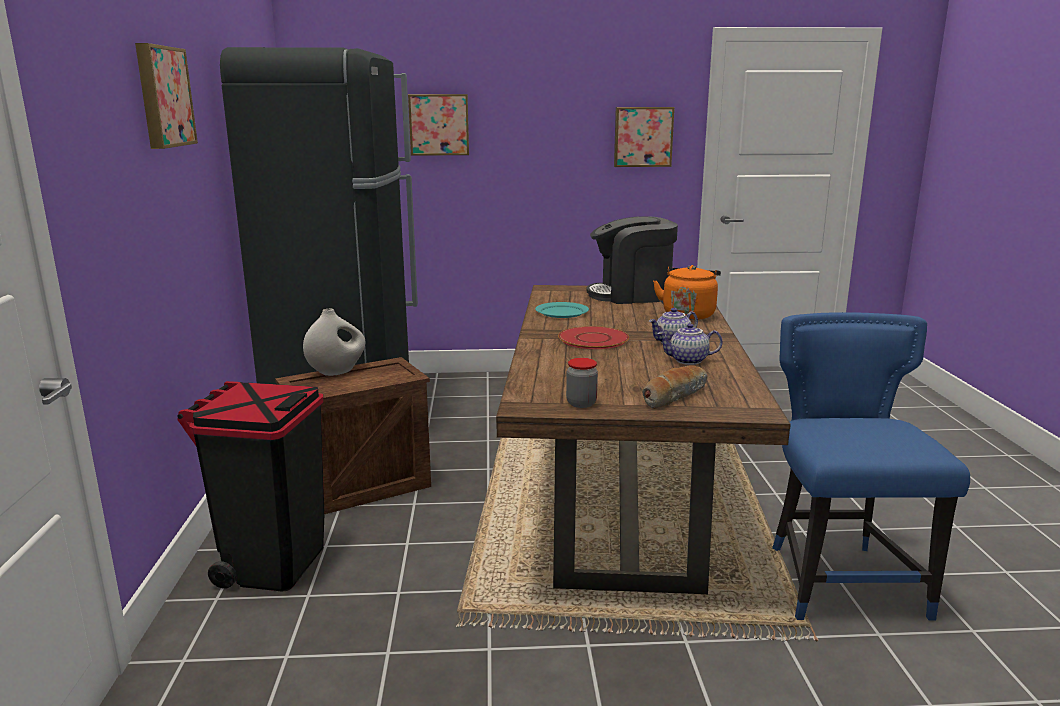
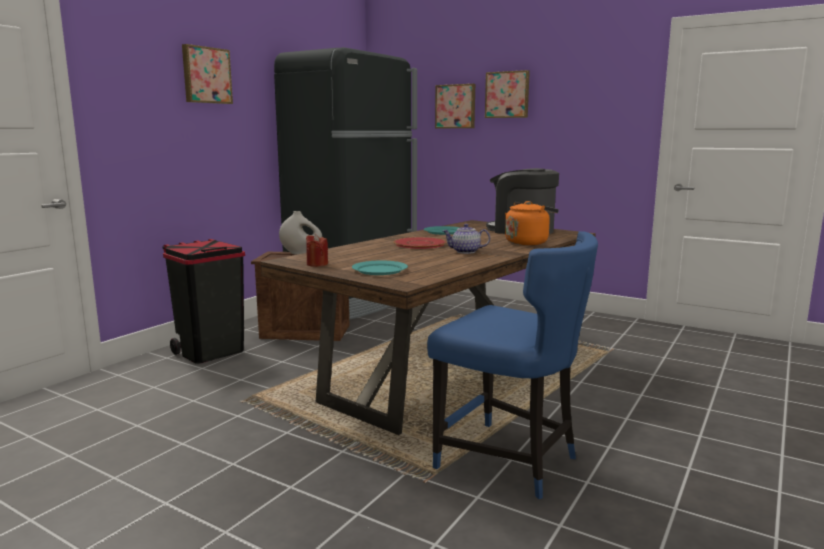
camera: 35 degrees right, 5 degrees down
jar [566,358,598,408] -> red candle [306,234,328,267]
picture [614,107,675,167] -> picture moved to [485,70,530,118]
bread [642,365,707,409] -> turquoise plate [352,260,408,275]
teapot [657,323,722,365] -> none
blue chair [772,312,970,621] -> blue chair turned 90 degrees clockwise [427,231,598,499]

